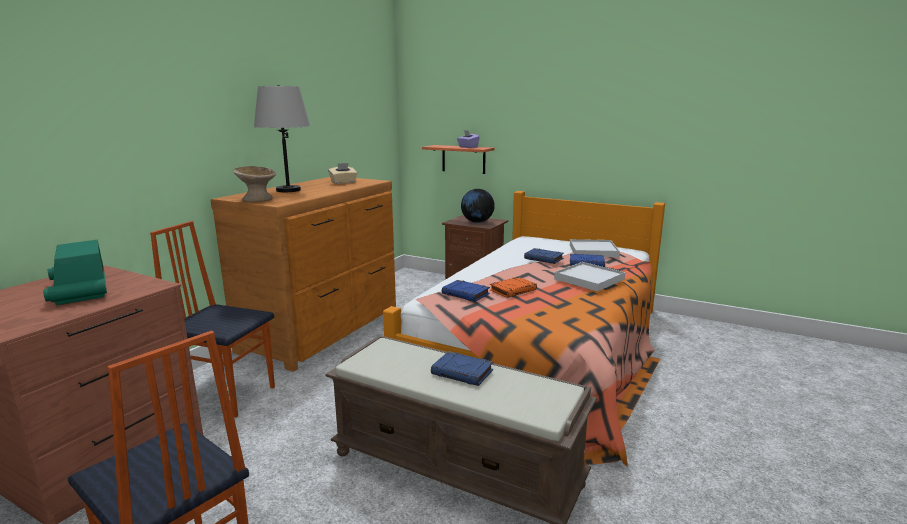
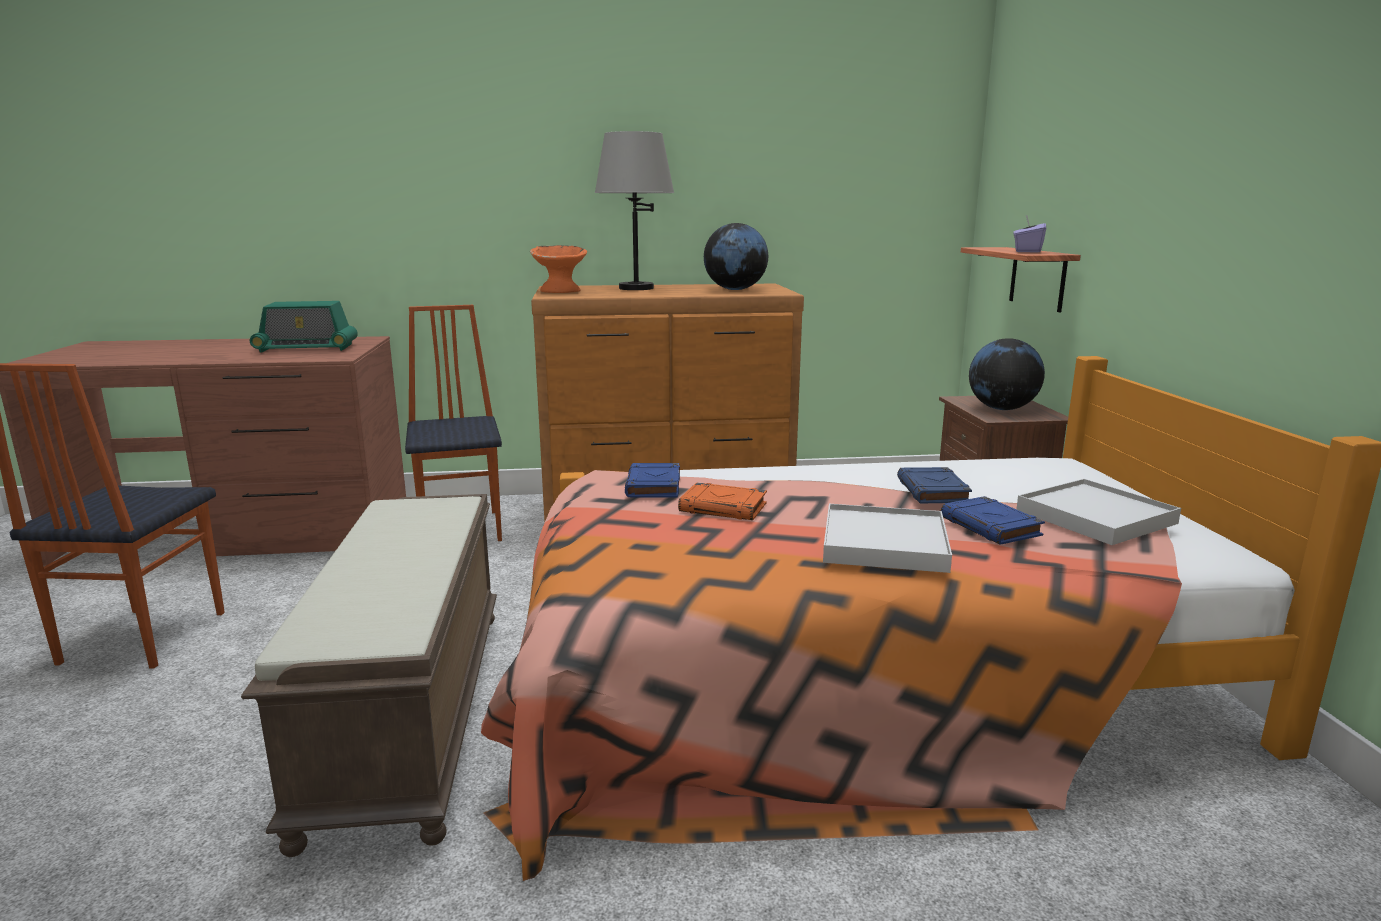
camera: 55 degrees right, 0 degrees up
radio [43,239,107,305] -> radio turned 120 degrees counterclockwise [250,301,358,353]
beige bowl [233,166,276,202] -> orange bowl [530,245,587,293]
beige tissue box [328,163,357,184] -> globe [704,223,768,290]
blue book [431,351,493,386] -> none

